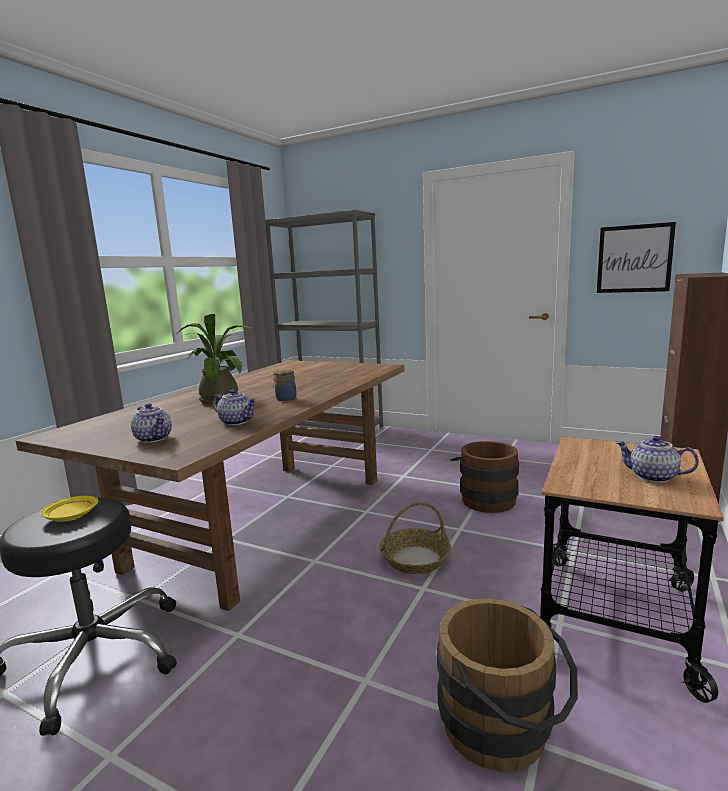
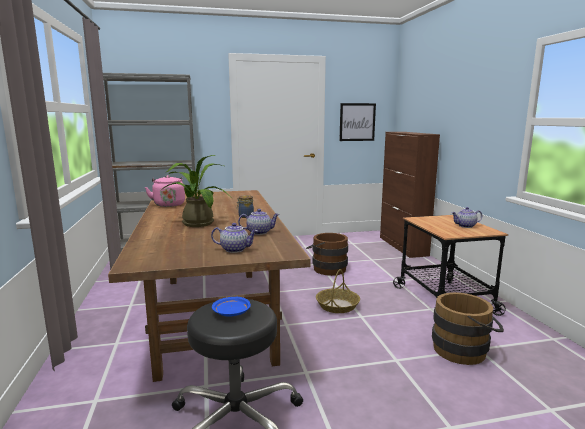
camera: 40 degrees left, 0 degrees up
yellow plate [41,496,98,521] -> blue plate [212,297,251,317]
none -> pink kettle [145,175,185,207]

